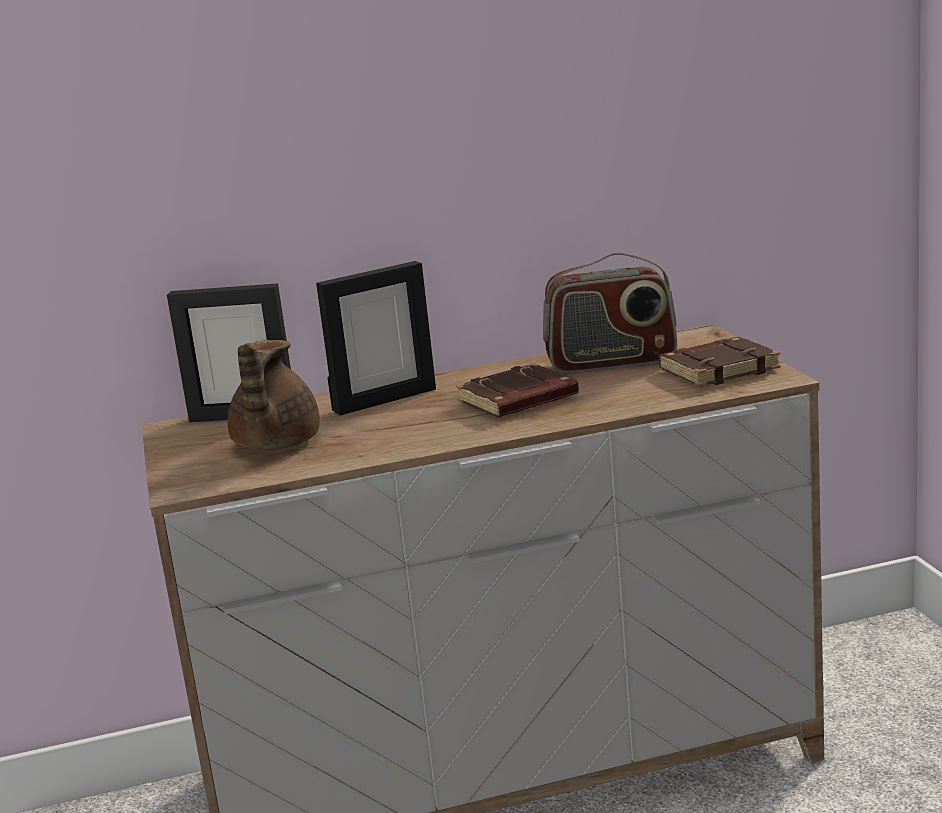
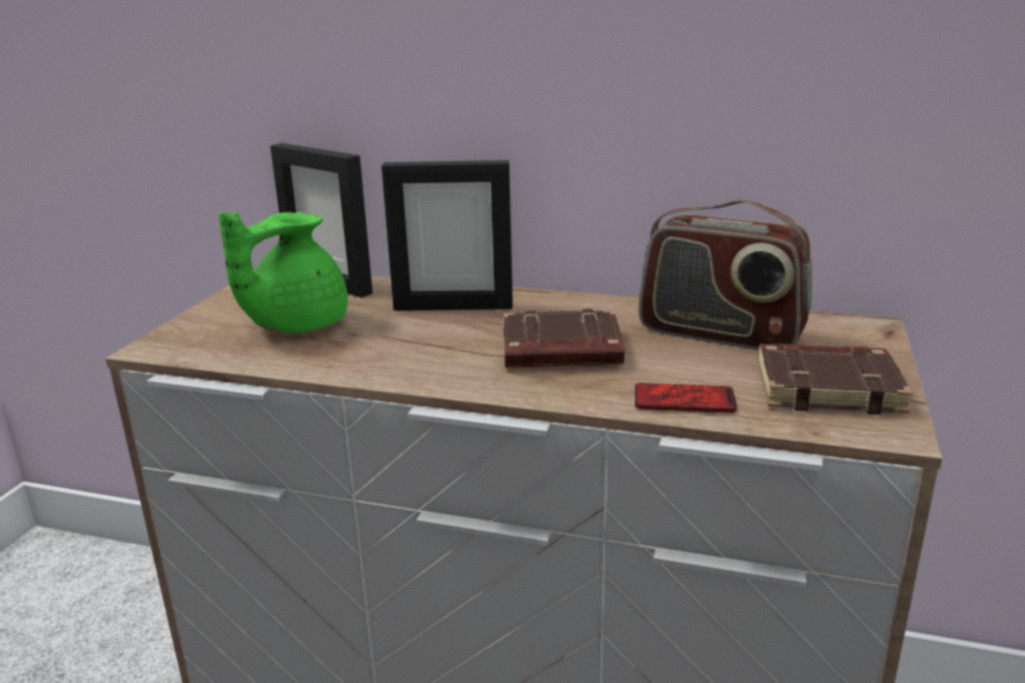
camera: 30 degrees right, 5 degrees up
brown teapot [228,340,320,450] -> green teapot [219,212,348,333]
none -> phone [635,383,737,413]

